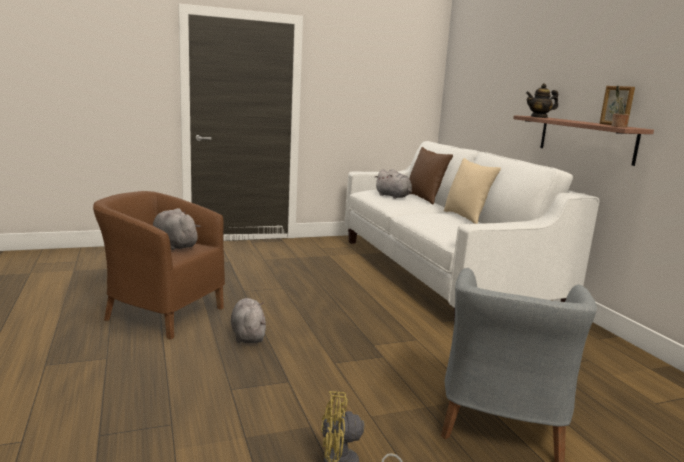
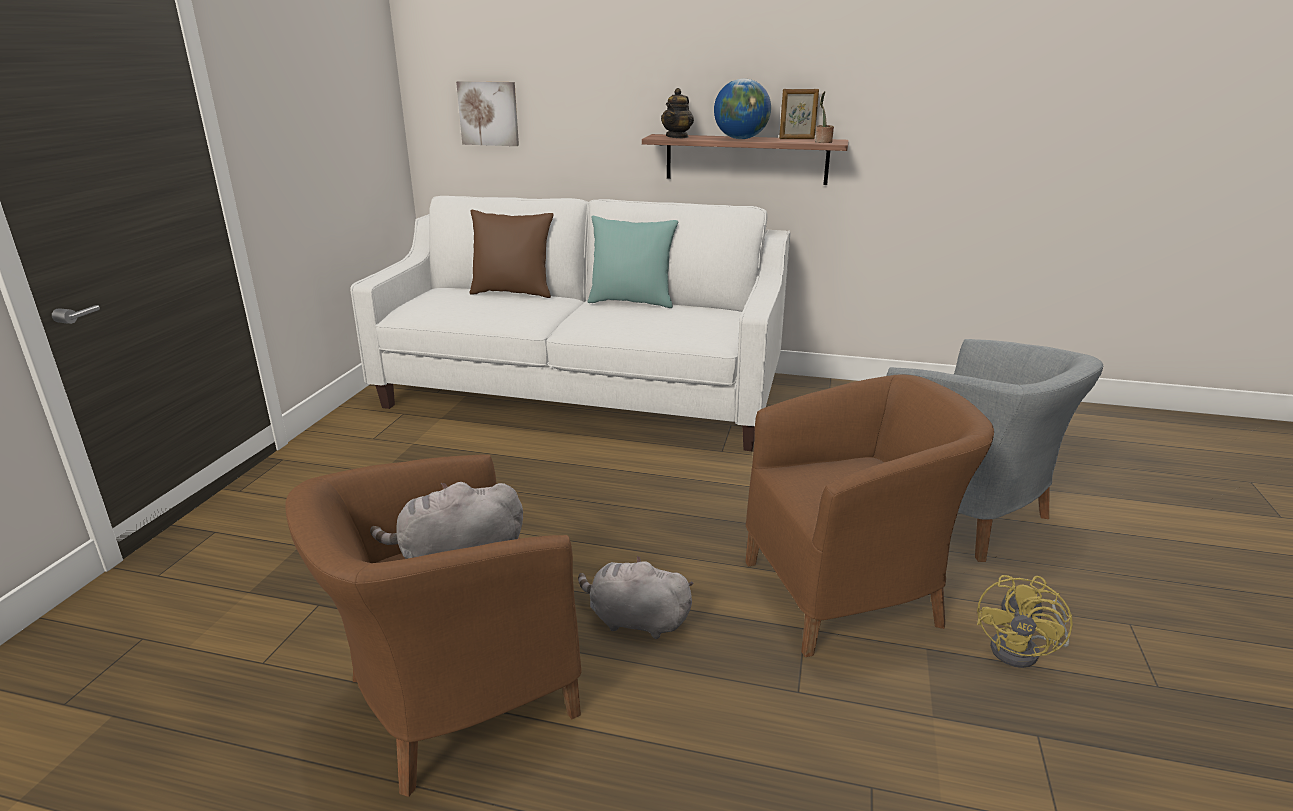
camera: 55 degrees left, 10 degrees up
grey plush toy [375,169,412,199] -> none
beige pillow [444,158,501,224] -> turquoise pillow [587,216,678,308]
none -> picture [456,81,519,146]
none -> globe [714,79,771,139]
none -> brown armchair [745,374,994,657]

